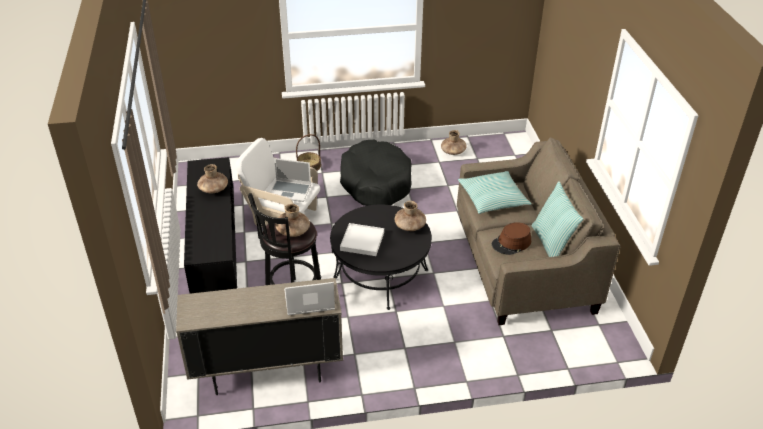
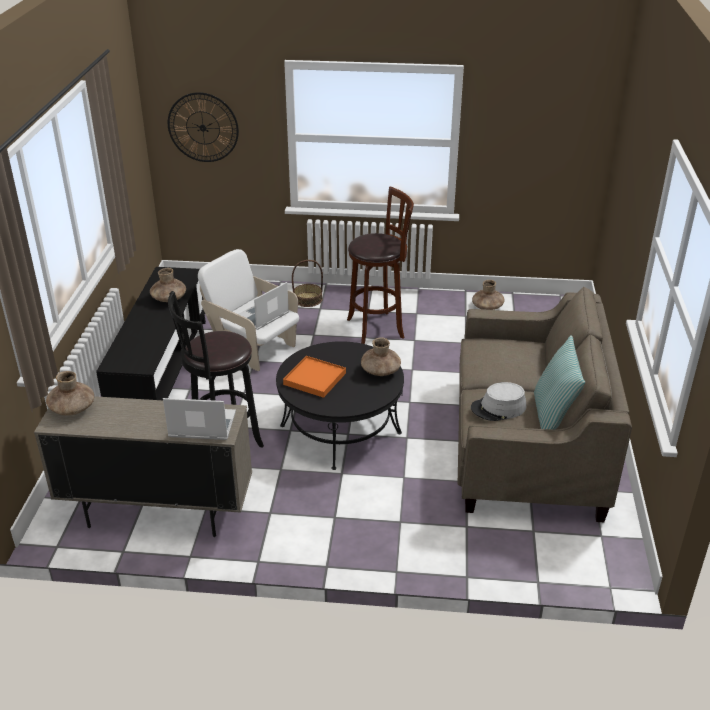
camera: 15 degrees right, 5 degrees down
laptop [270,158,311,202] -> laptop turned 105 degrees clockwise [238,282,289,330]
brown vase [275,204,310,237] -> brown vase moved to [46,371,94,416]
black dog bed [340,140,412,206] -> brown stool [347,187,414,344]
white tray [340,223,384,256] -> orange tray [283,356,346,398]
pillow [458,171,532,214] -> none
brown hat [492,222,531,255] -> grey hat [471,382,526,421]
none -> wall clock [168,92,239,162]

